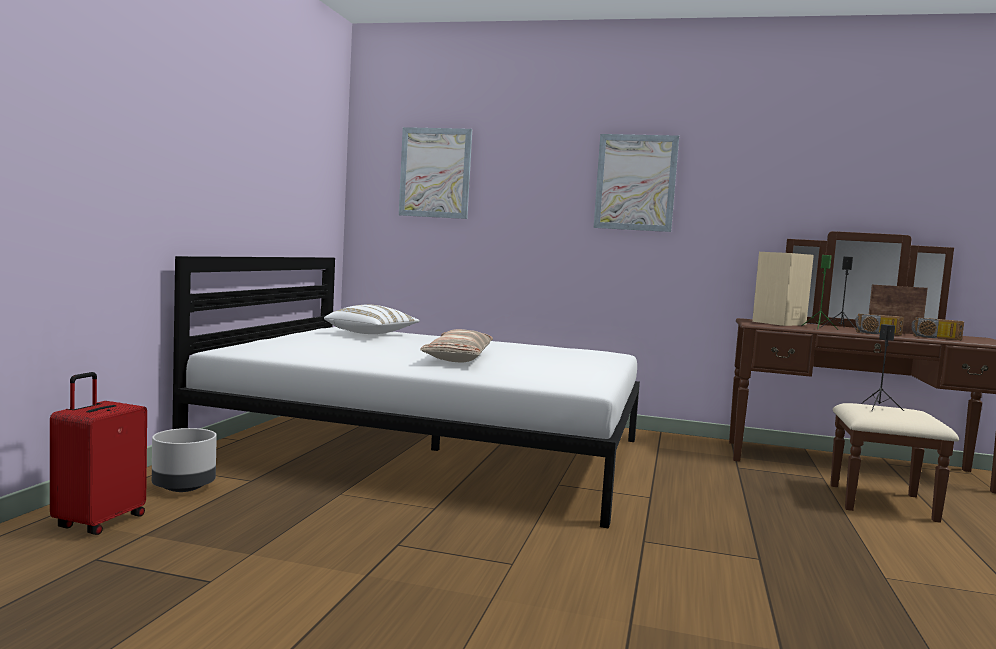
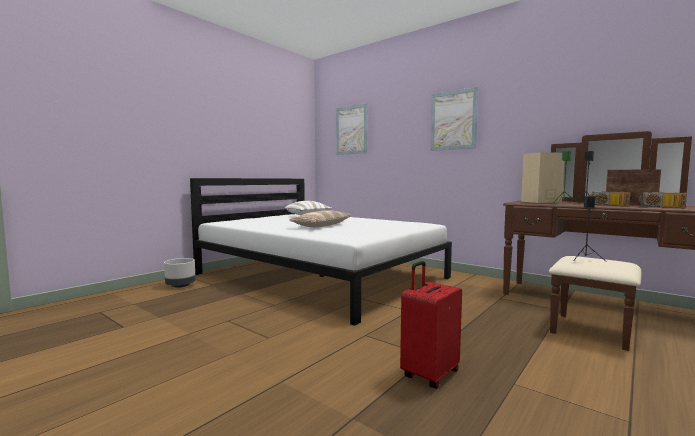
camera: 25 degrees right, 0 degrees up
red suitcase [50,372,147,535] -> red suitcase moved to [400,261,462,389]

